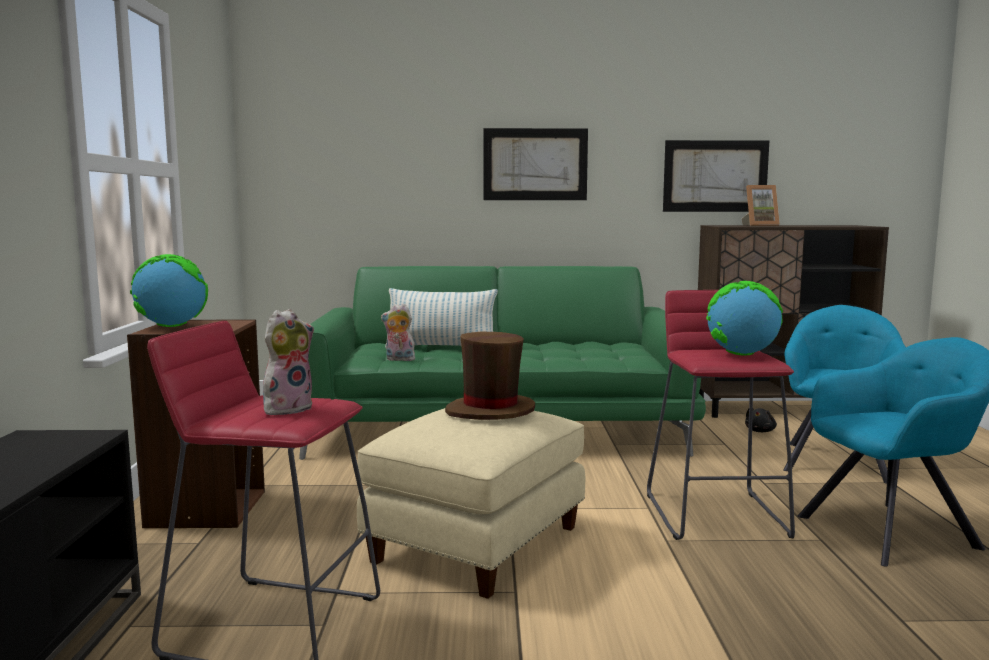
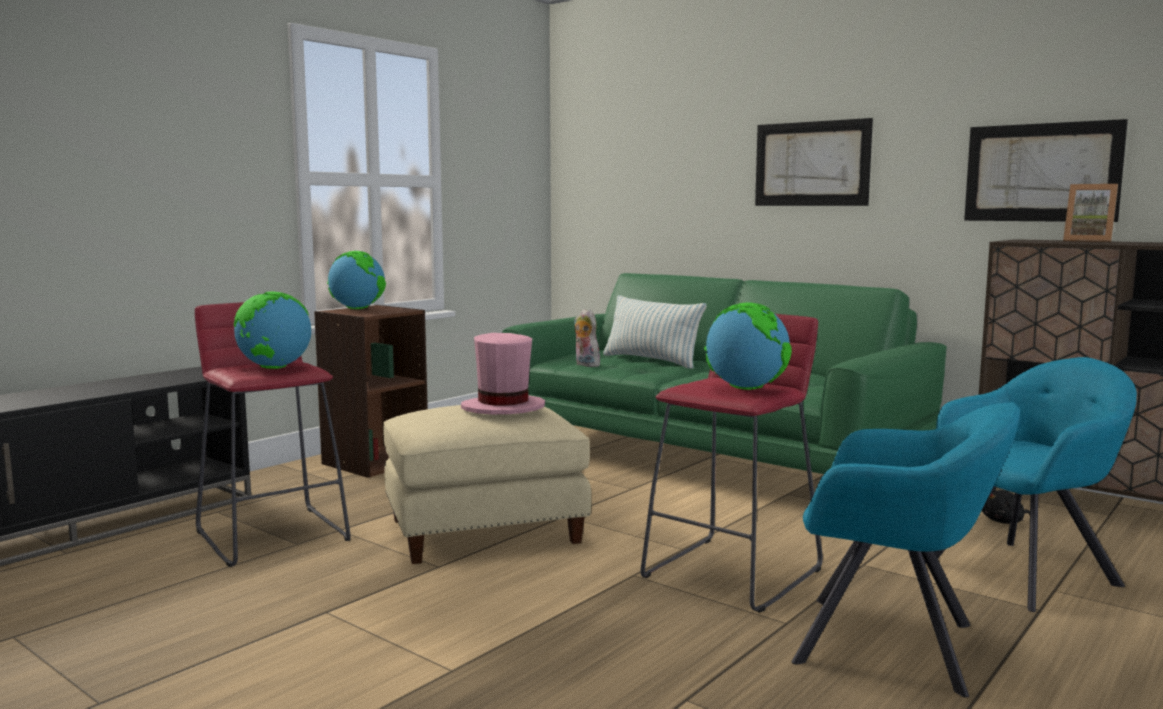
camera: 40 degrees right, 0 degrees up
plush toy [263,309,314,416] -> globe [234,292,311,369]
brown hat [445,331,535,420] -> pink hat [461,333,545,414]

